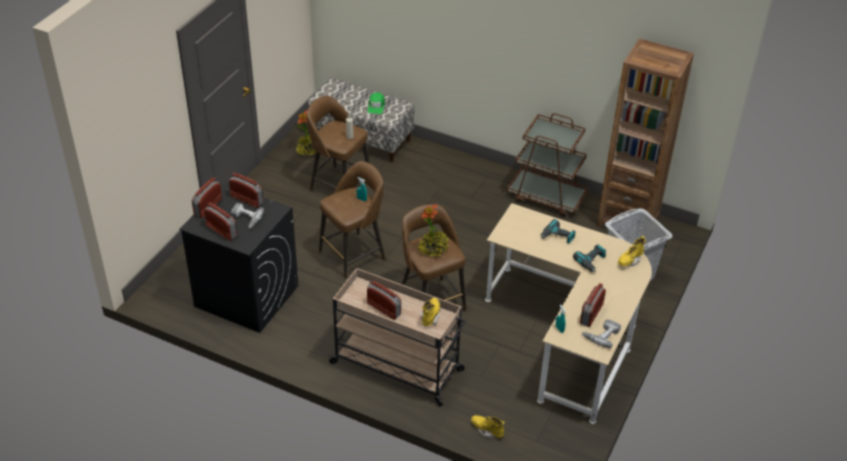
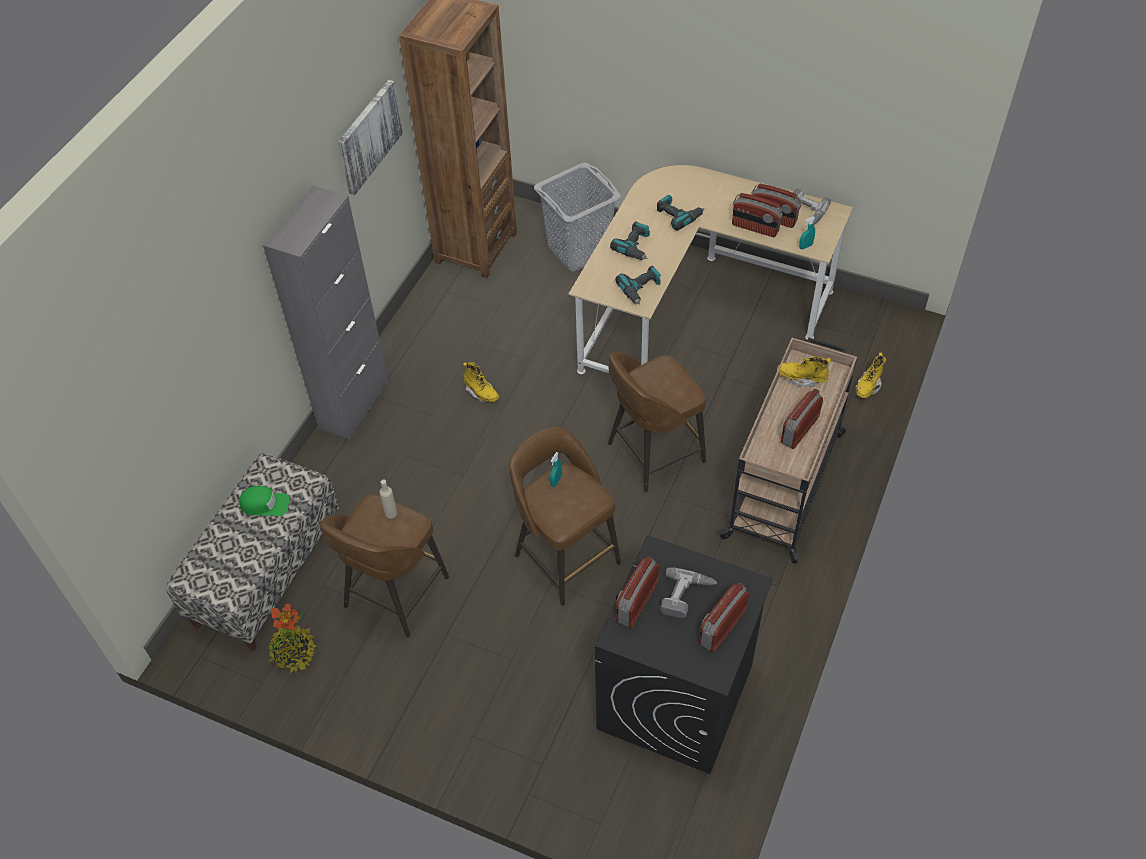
camera: 90 degrees left, 10 degrees up
radio [192,178,222,218] -> radio moved to [732,193,783,237]
potted plant [418,204,448,257] -> none
brown cart [507,113,588,218] -> none
yellow boot [618,236,646,266] -> yellow boot moved to [463,362,499,402]
none -> grey cabinet [263,186,389,439]
none -> picture [338,80,403,195]
none -> power drill [615,265,661,305]

